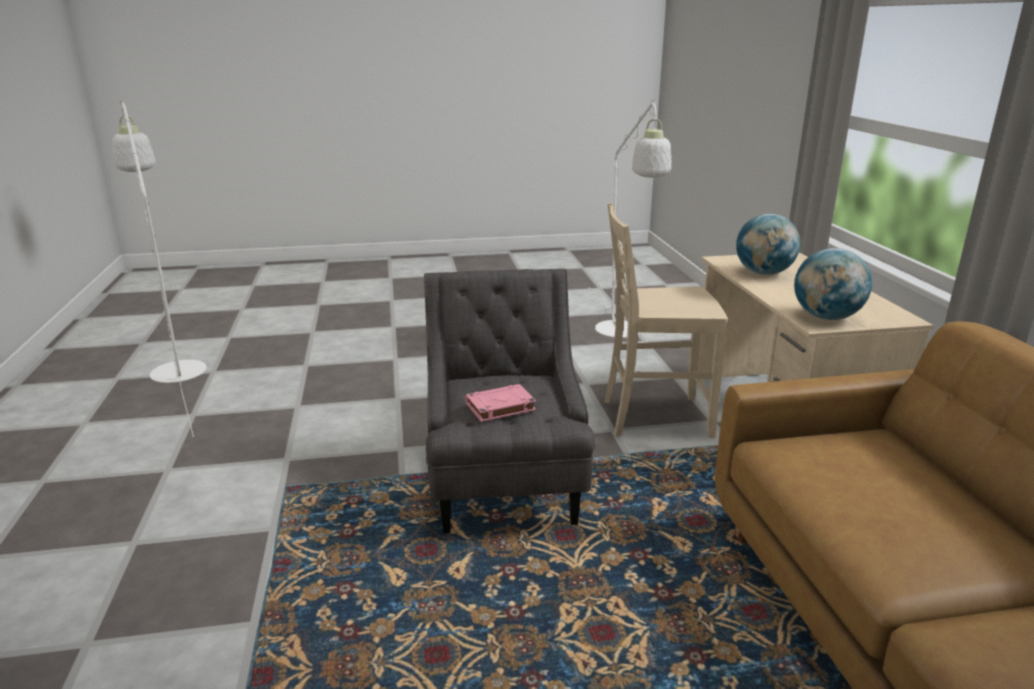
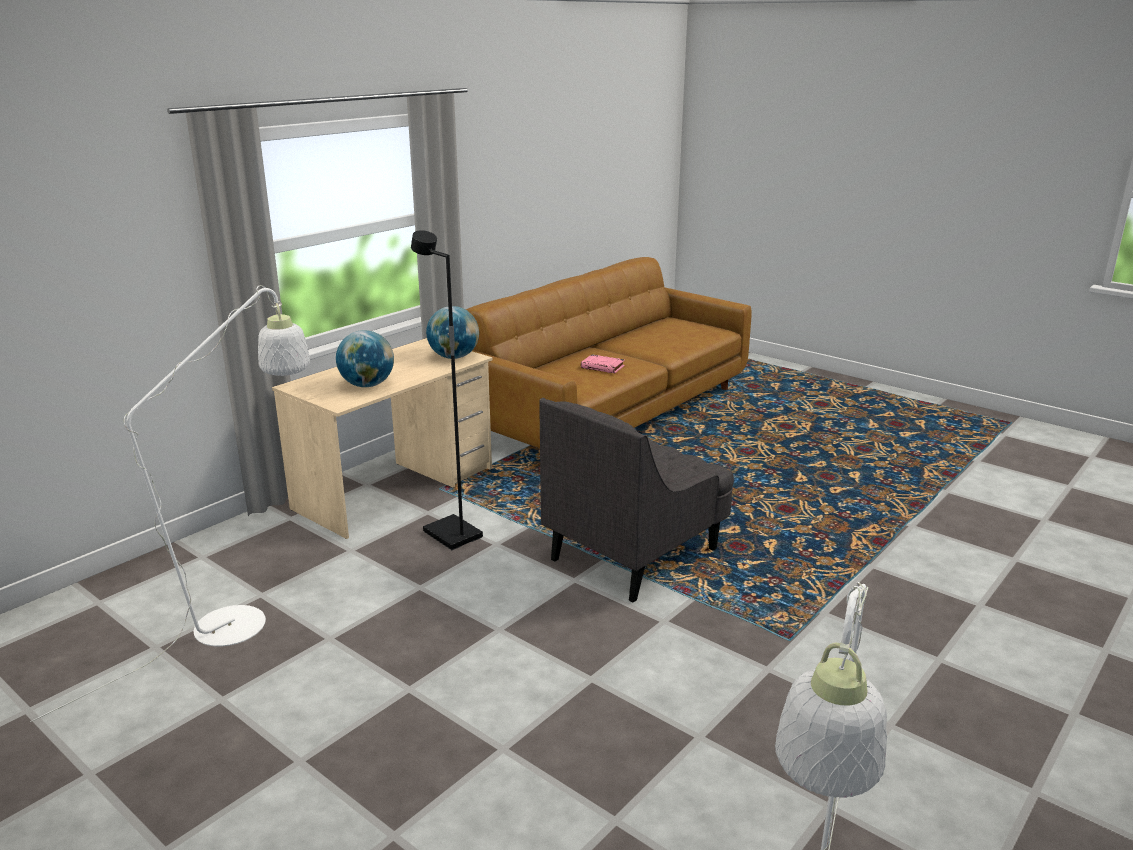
camera: 130 degrees left, 0 degrees up
pink book [465,384,536,422] -> pink book moved to [581,354,625,373]
beige chair [605,203,728,438] -> black floor lamp [411,230,483,550]

